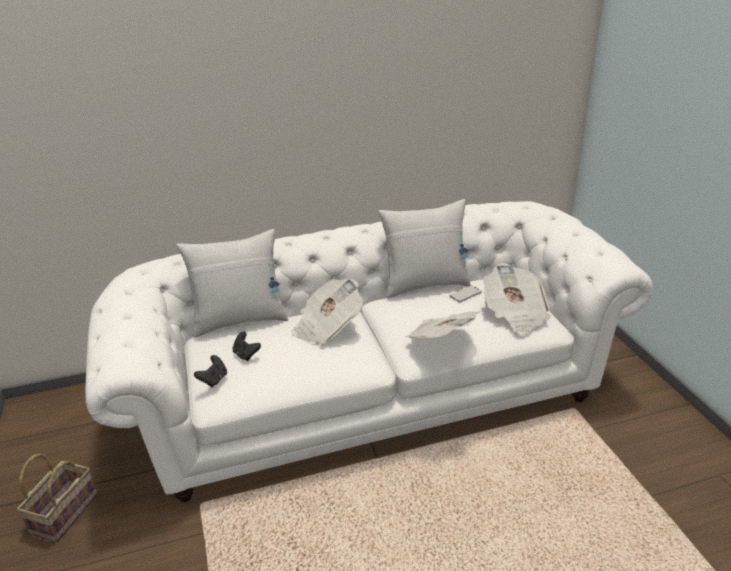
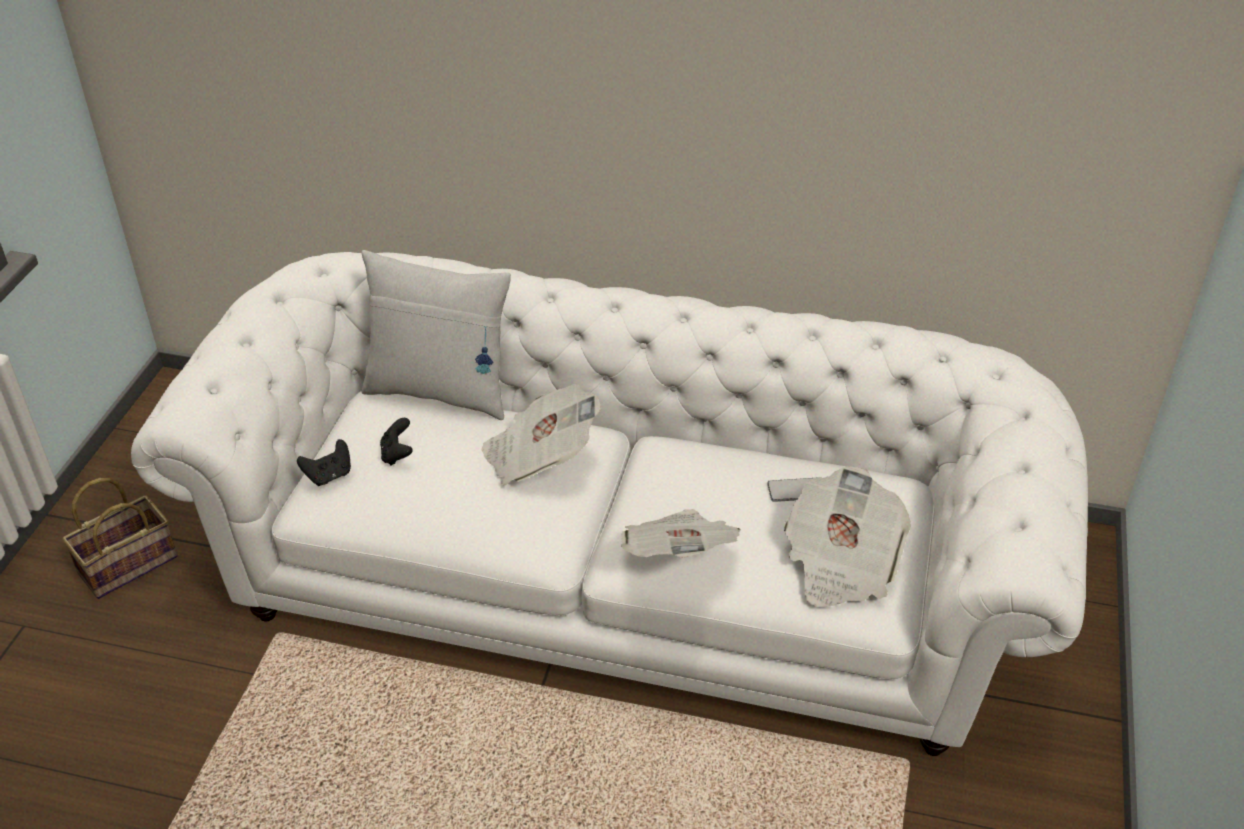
camera: 30 degrees right, 10 degrees up
grey pillow [378,199,471,298] -> none

